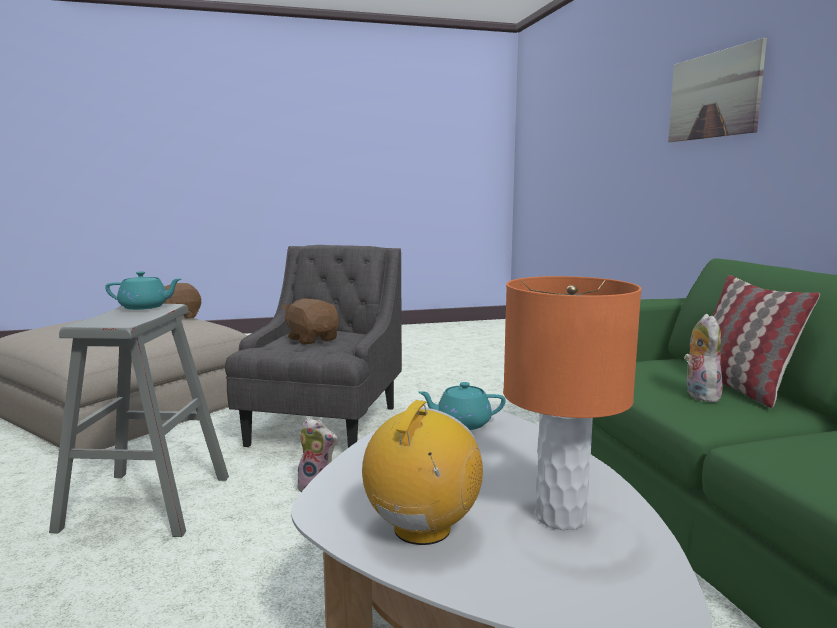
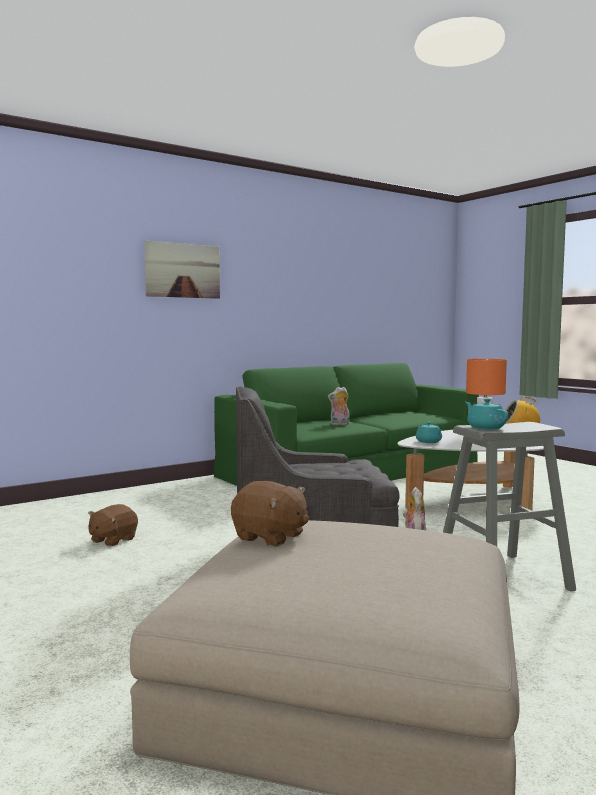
camera: 110 degrees left, 5 degrees down
brown plush toy [282,298,339,345] -> brown plush toy moved to [88,504,138,547]
pillow [713,275,820,408] -> none

